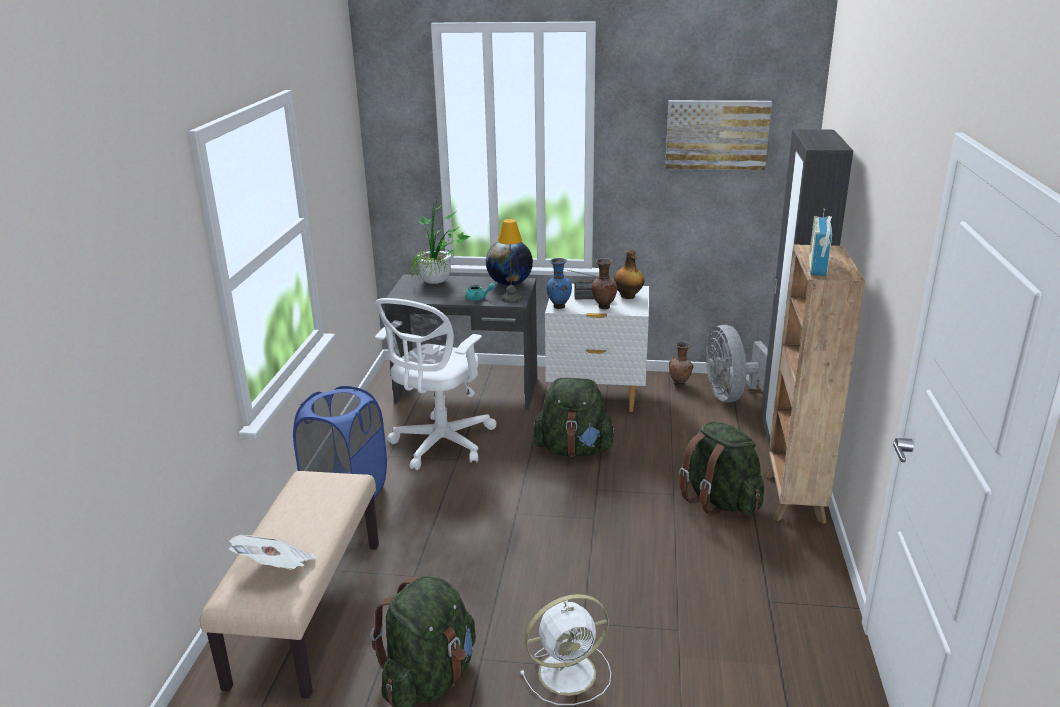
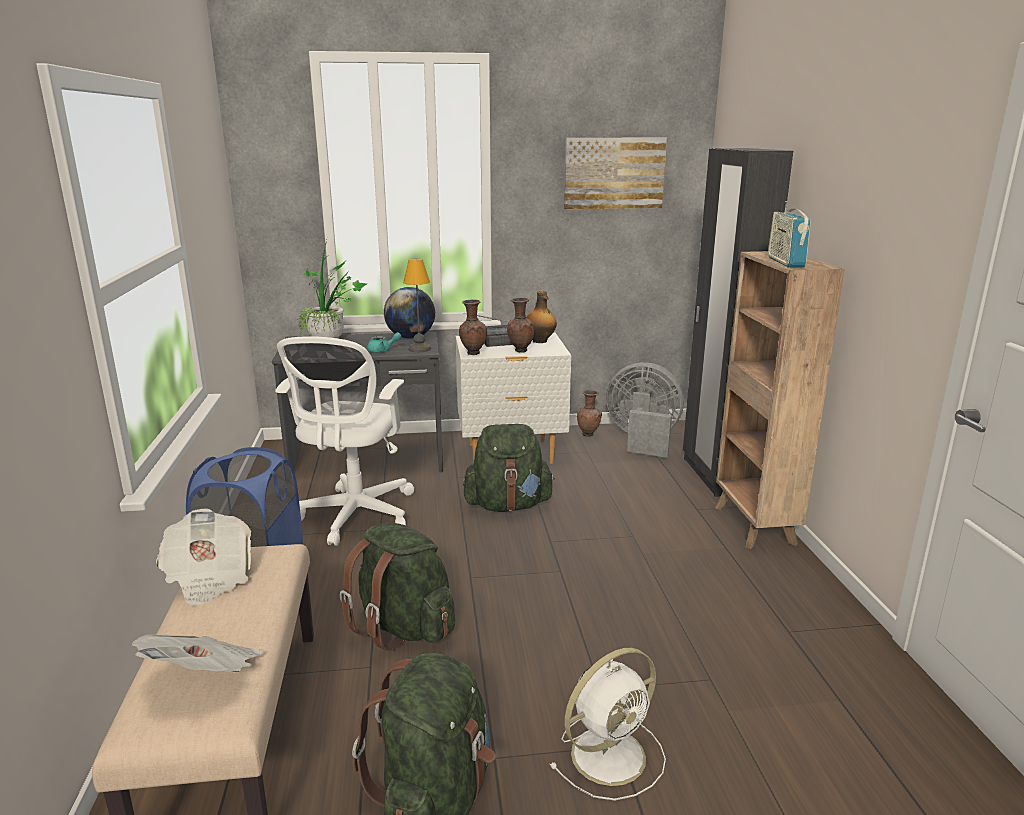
camera: 15 degrees left, 5 degrees down
blue vase [546,258,572,309] -> brown vase [459,299,487,355]
green backpack [679,422,764,516] -> green backpack moved to [340,523,455,651]
grey fan [705,325,768,402] -> grey fan turned 135 degrees clockwise [606,362,684,458]
none -> newspaper [156,509,251,606]

